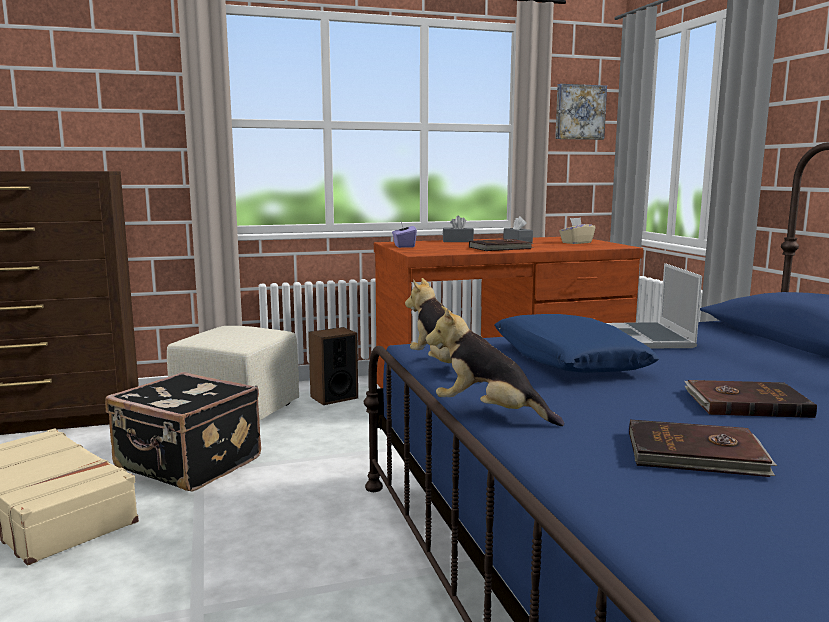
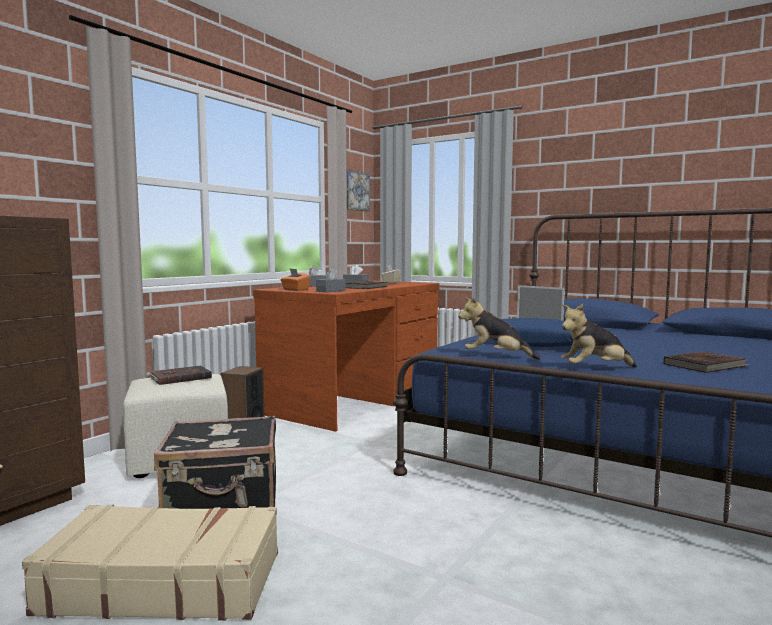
camera: 40 degrees left, 5 degrees down
purple tissue box [392,220,417,248] -> orange tissue box [280,268,311,291]
brown book [684,380,817,418] -> brown book moved to [149,366,212,385]
none -> grey tissue box [316,268,345,292]

